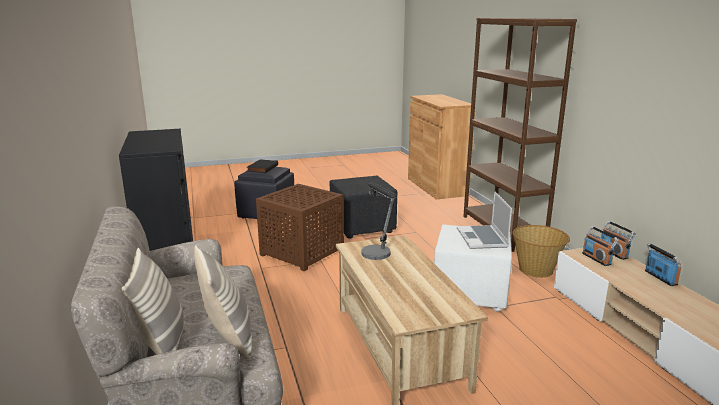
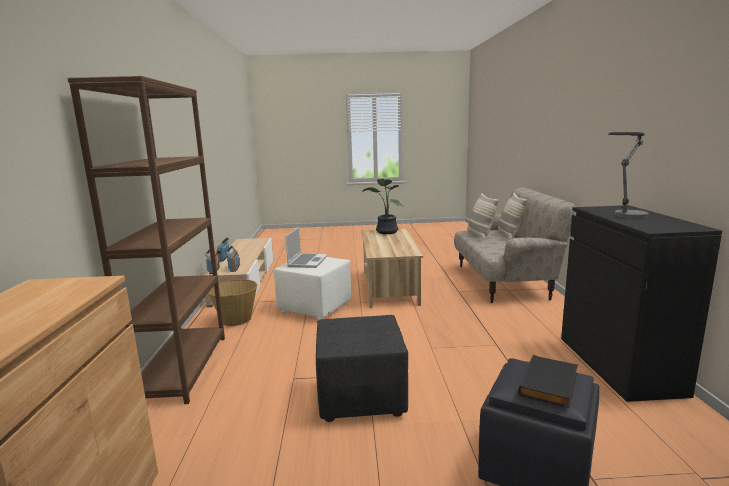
camera: 165 degrees left, 5 degrees down
brown side table [256,184,344,271] -> none
table lamp [361,183,397,260] -> table lamp moved to [609,132,649,219]
none -> potted plant [362,179,404,234]

